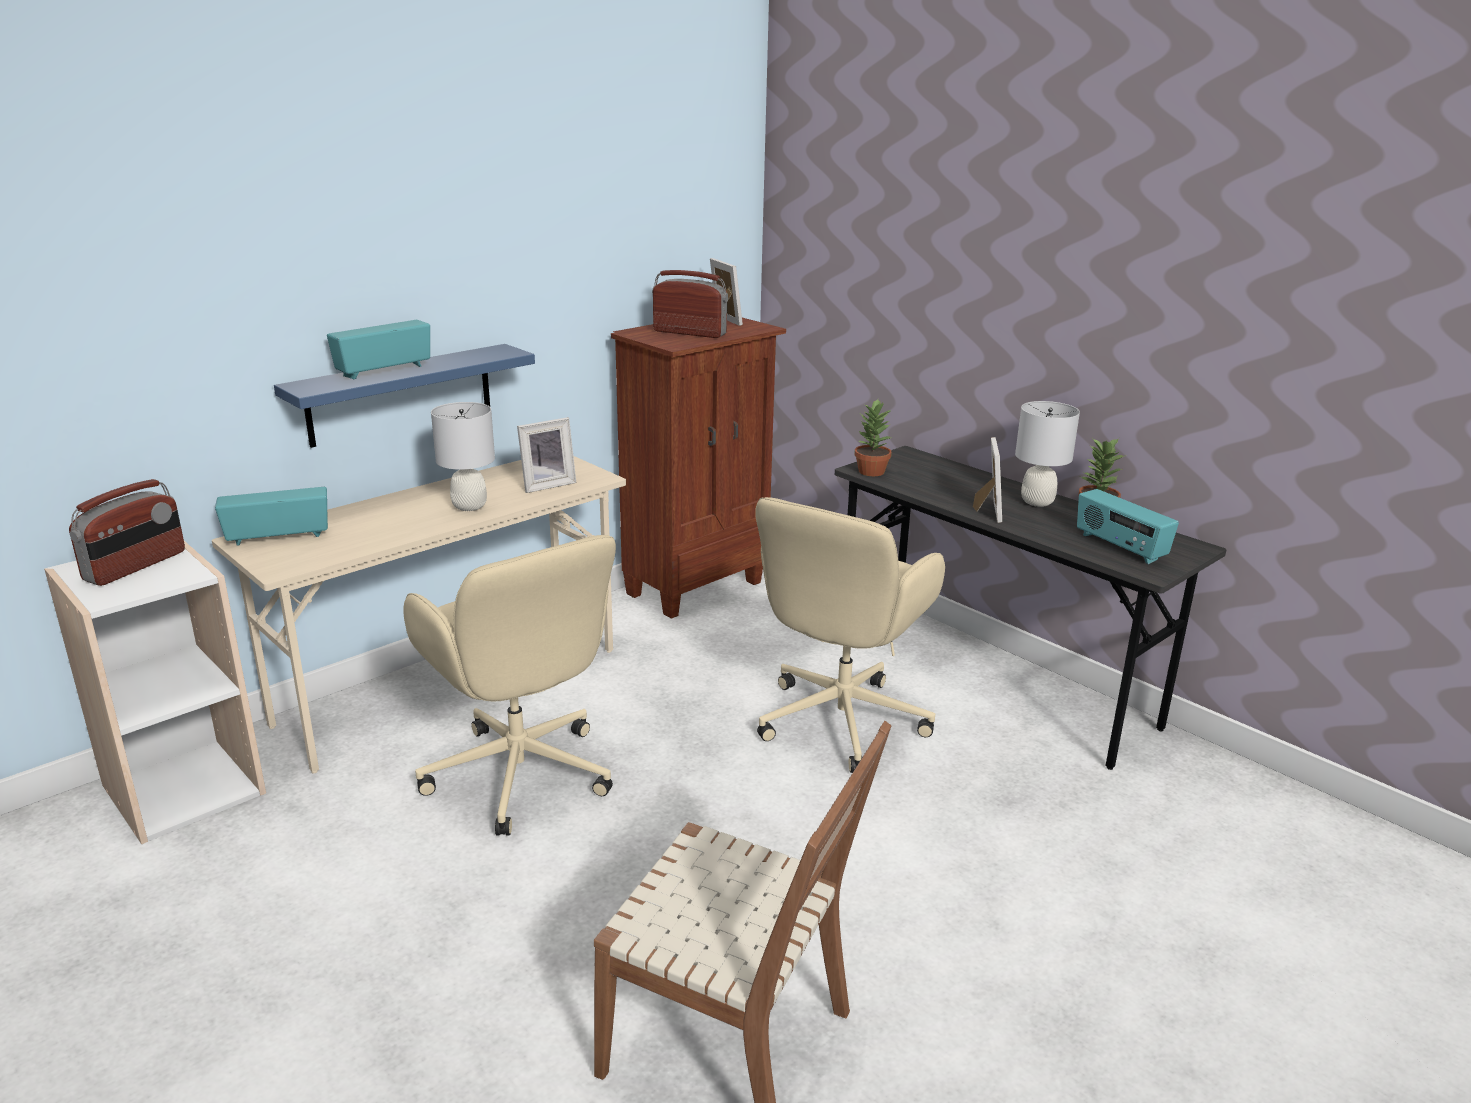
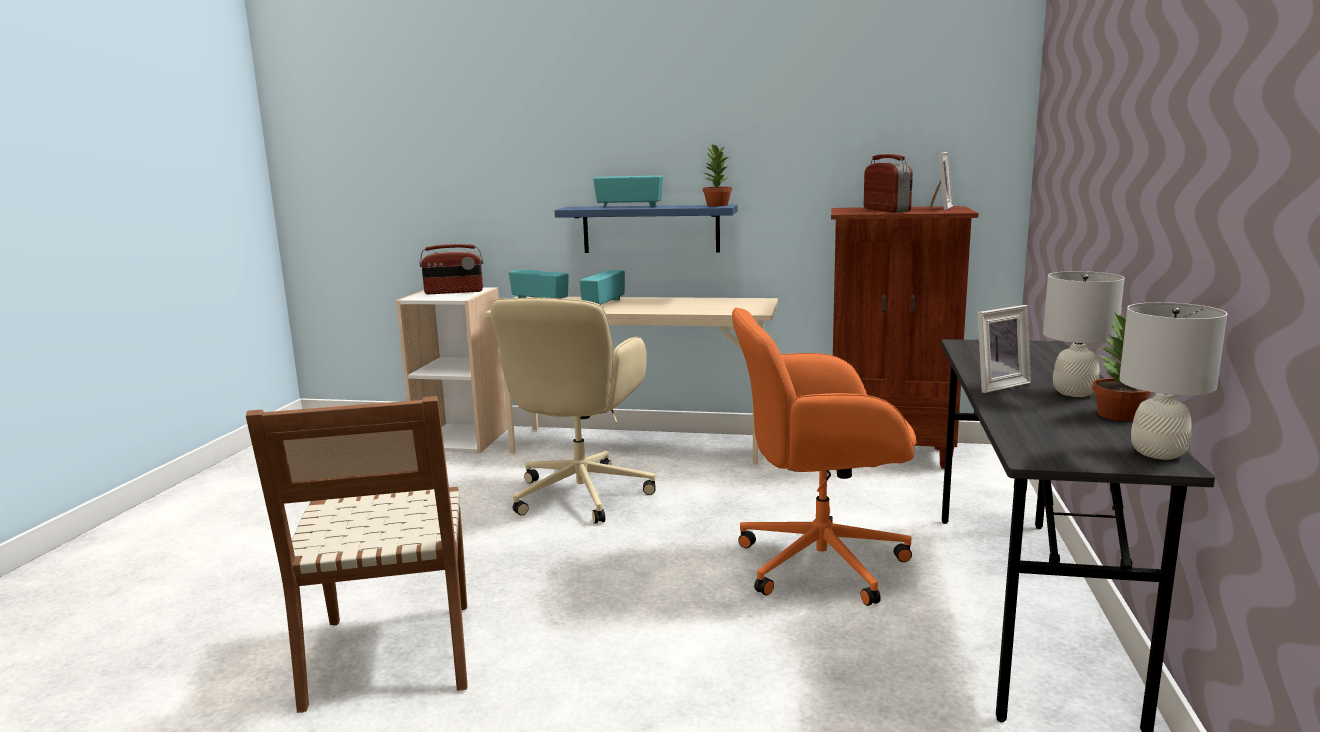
camera: 55 degrees right, 10 degrees down
grey table lamp [431,402,495,511] -> grey table lamp moved to [1119,302,1227,460]
picture frame [517,417,576,493] -> none
beige office chair [755,497,945,773] -> orange office chair [732,307,917,606]
potted plant [854,399,892,476] -> potted plant moved to [703,143,732,206]
radio [1077,489,1179,564] -> radio moved to [580,270,625,305]

